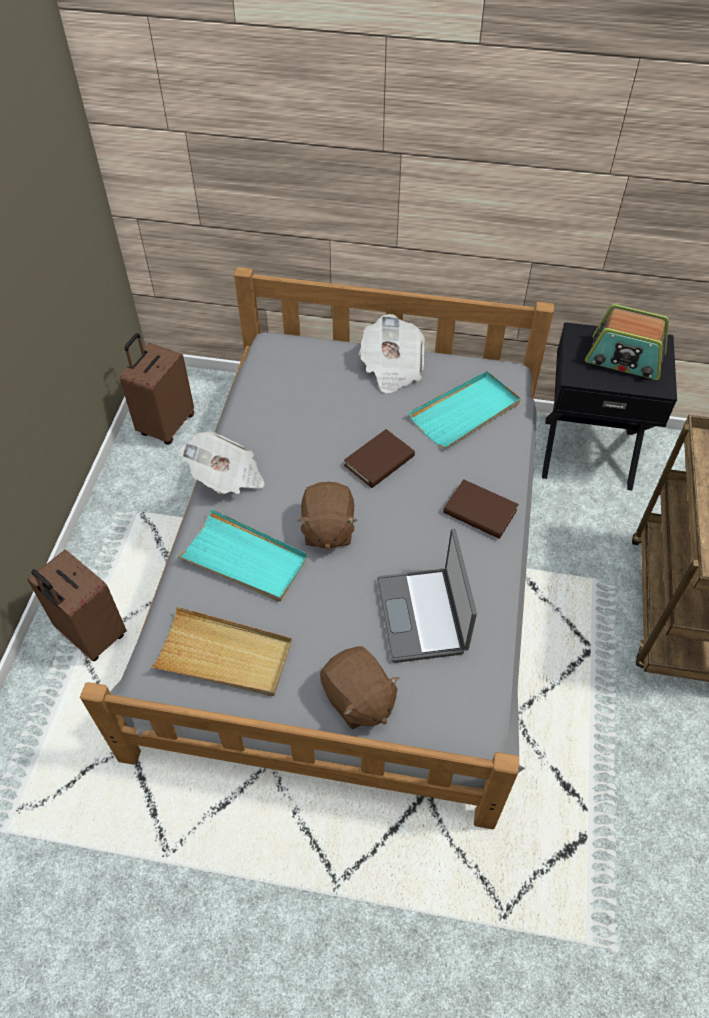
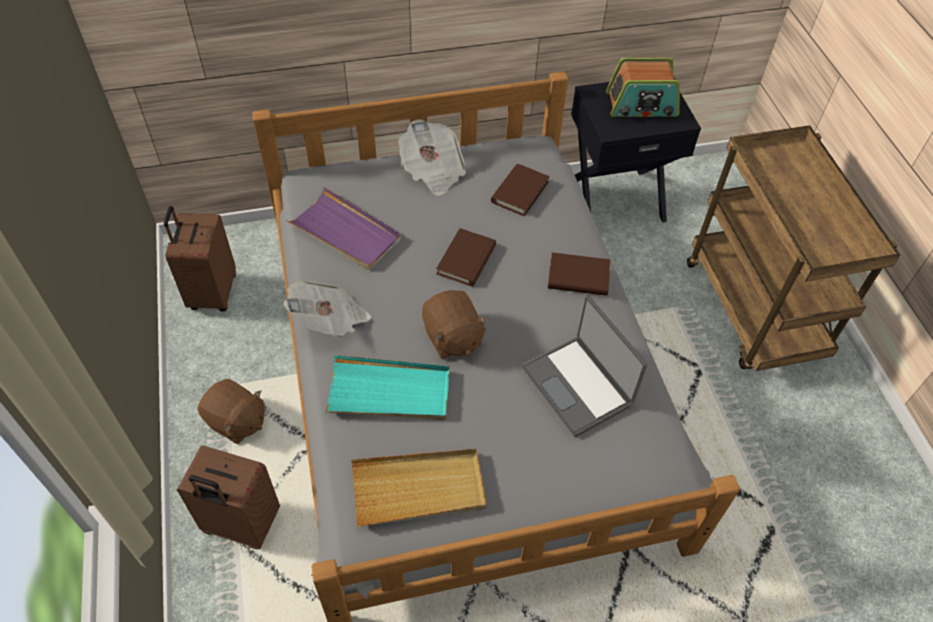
camera: 25 degrees left, 0 degrees up
brown plush toy [320,646,400,729] -> brown plush toy moved to [198,379,264,445]
turquoise tray [409,371,521,448] -> brown book [491,164,550,216]
none -> purple tray [286,187,401,270]

